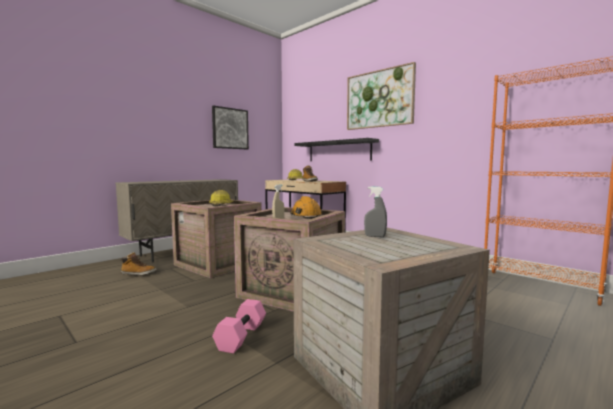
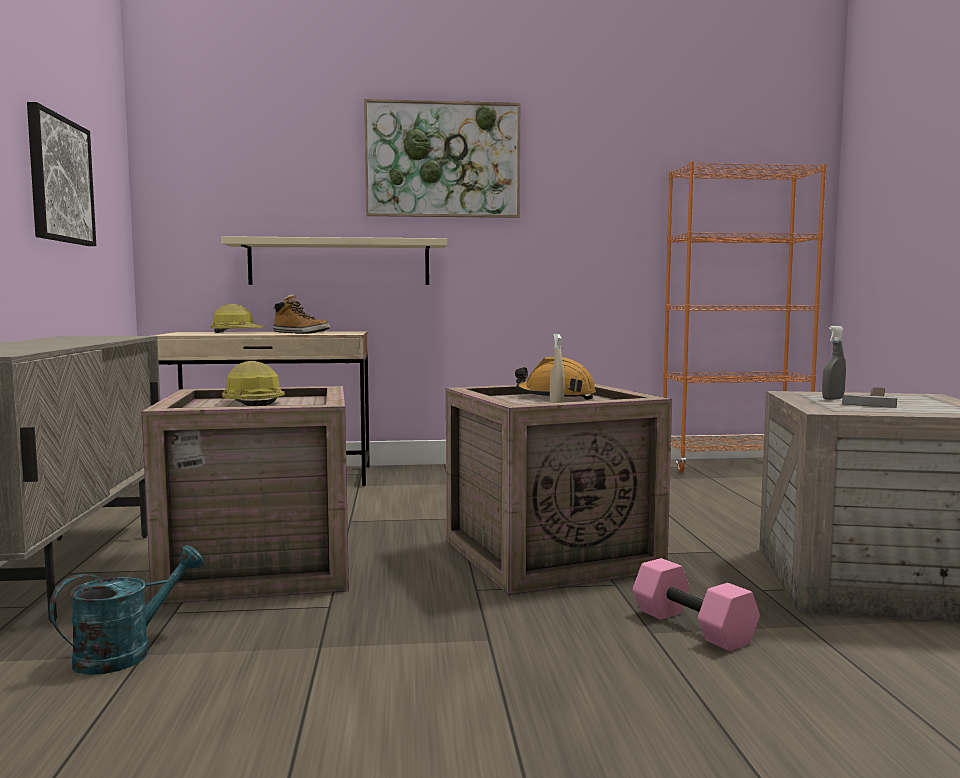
camera: 50 degrees left, 0 degrees up
boot [121,252,156,276] -> turquoise watering can [49,545,204,675]
black shelf [295,138,379,161] -> beige shelf [221,236,447,285]
none -> hammer [842,387,897,408]

